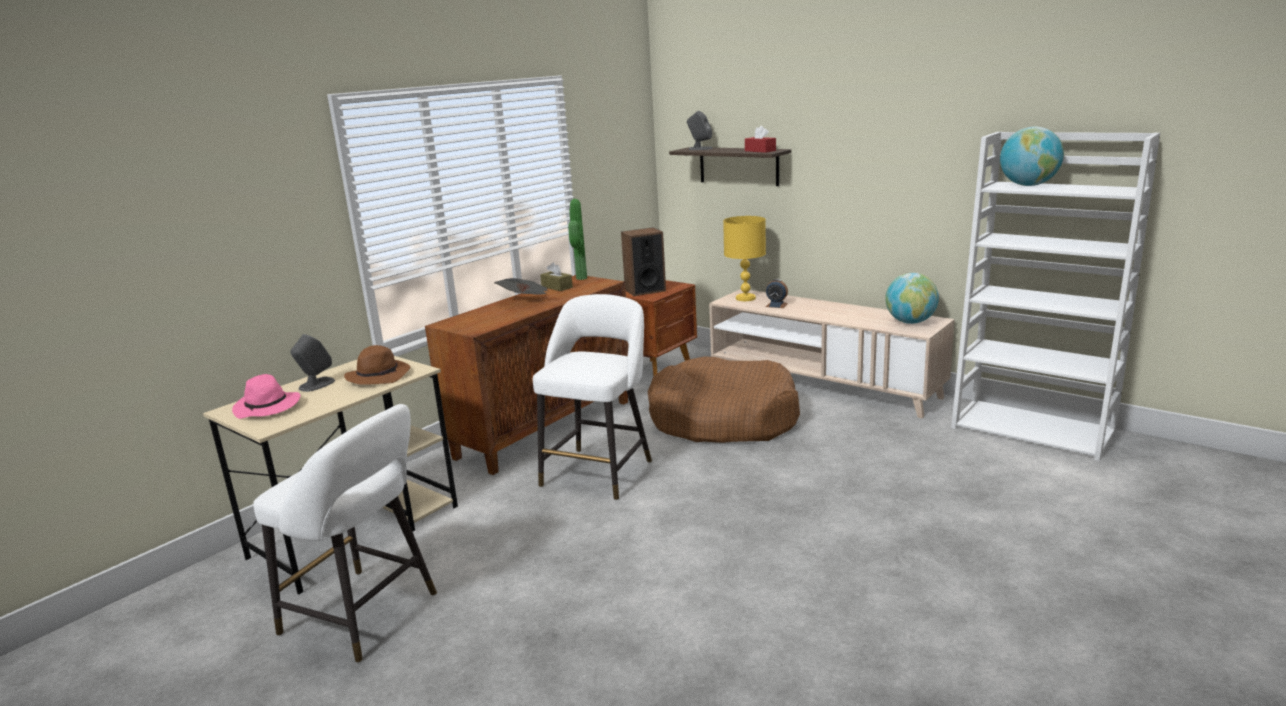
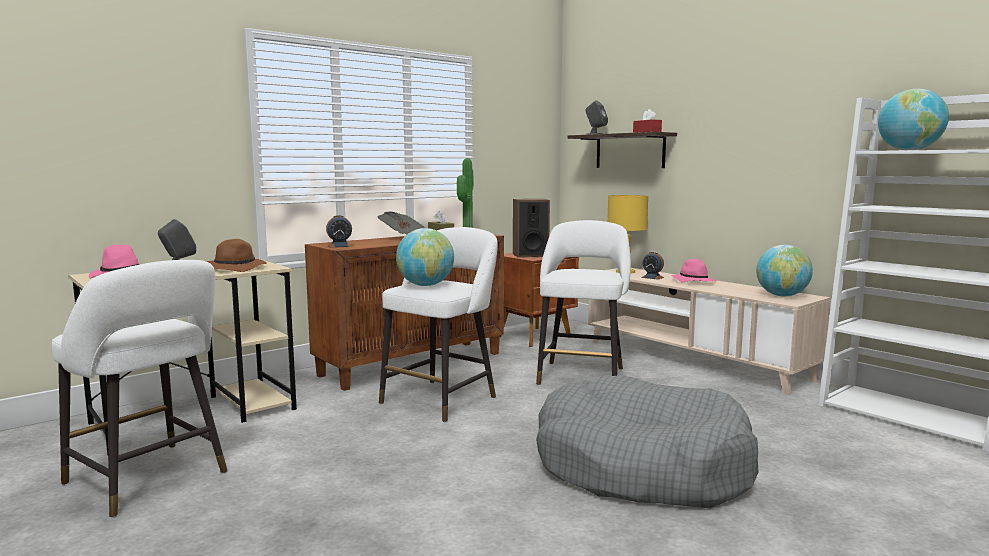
camera: 10 degrees right, 10 degrees down
brown dog bed [647,356,800,443] -> white stool [536,220,631,385]
none -> alarm clock [326,215,352,248]
none -> globe [396,228,454,286]
none -> grey dog bed [536,375,759,508]
none -> pink hat [671,259,717,282]

